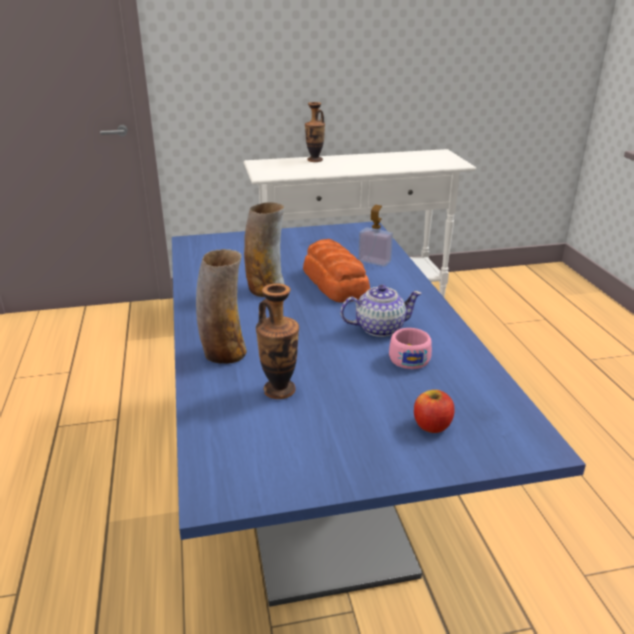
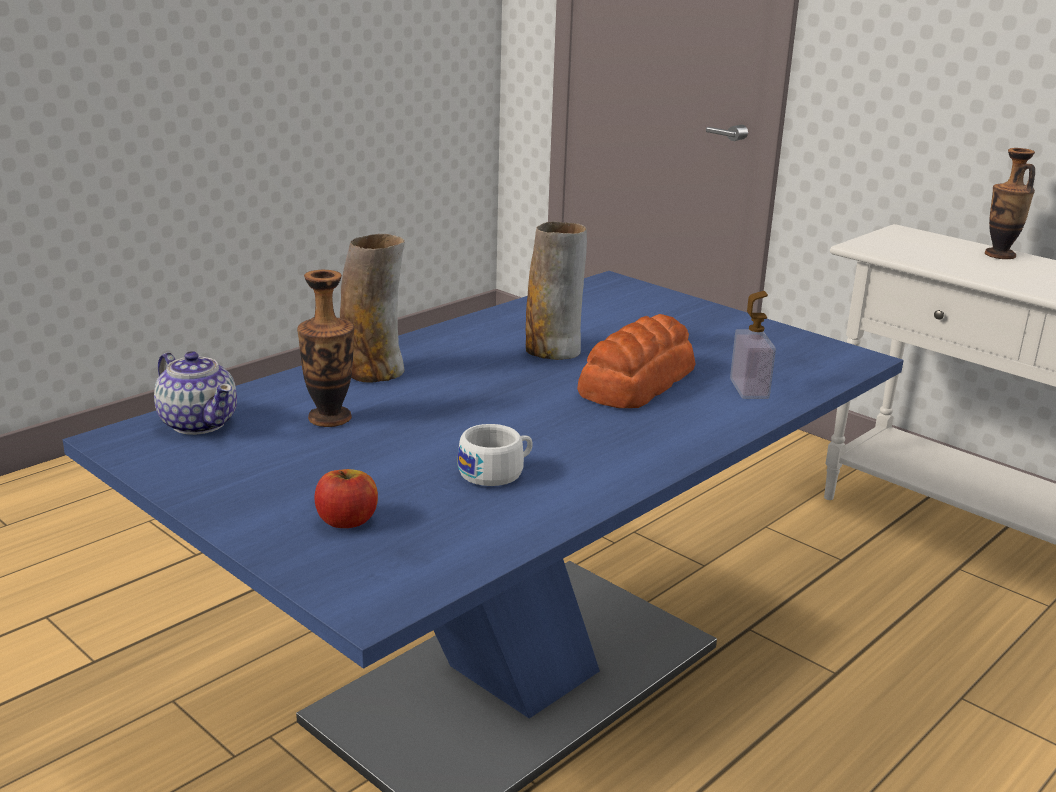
camera: 55 degrees right, 5 degrees down
teapot [340,285,422,337] -> teapot moved to [154,351,237,435]
pink cup [389,328,432,369] -> white cup [457,424,533,486]

